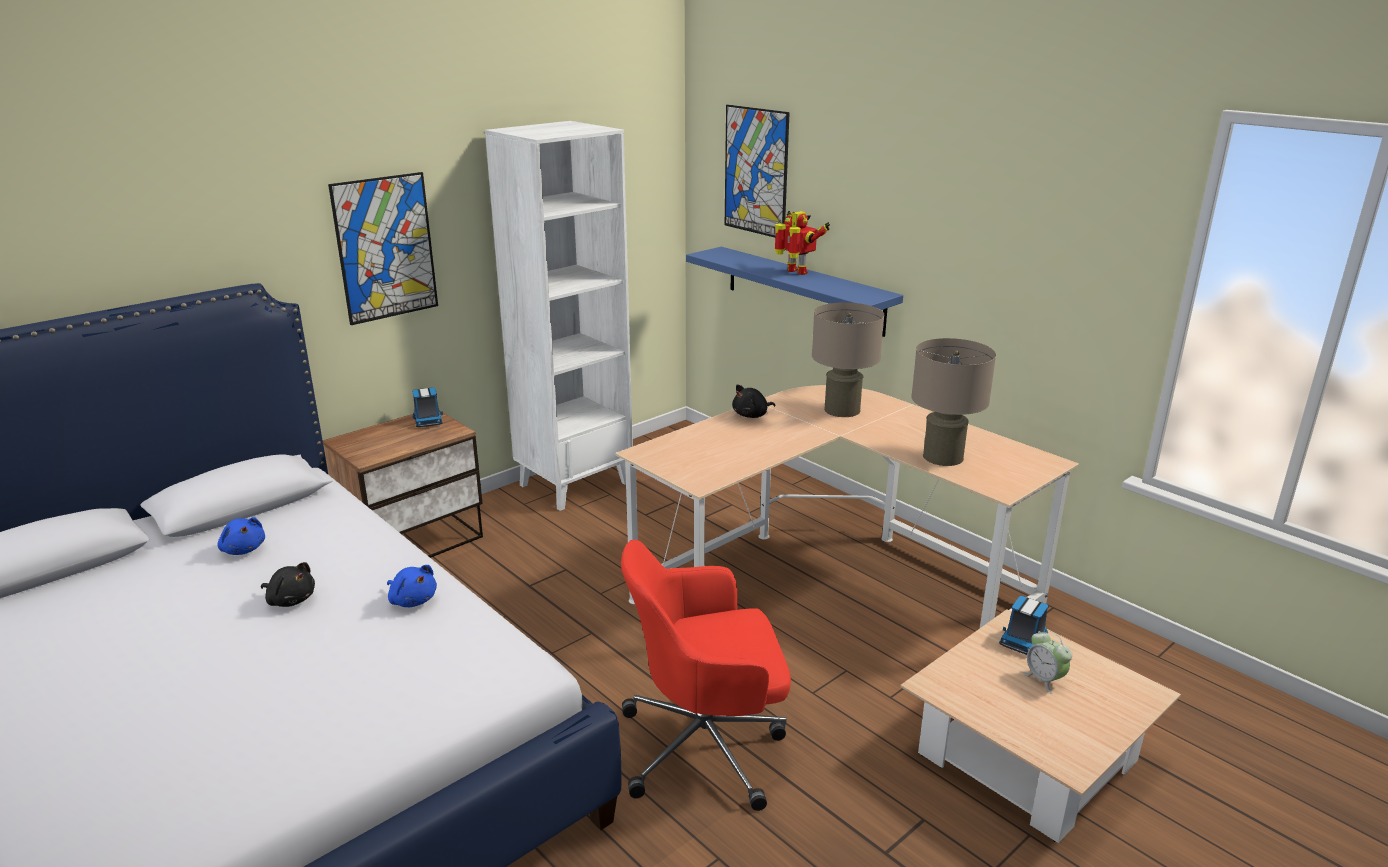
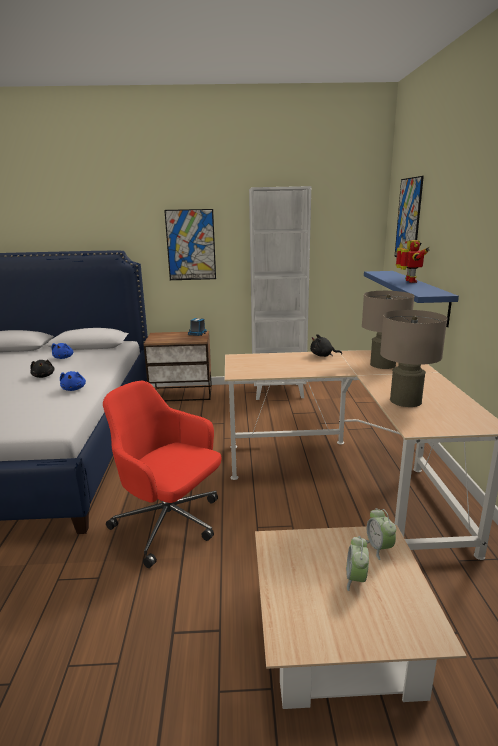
camera: 40 degrees right, 5 degrees down
toy truck [999,596,1049,655] -> alarm clock [366,508,396,560]

